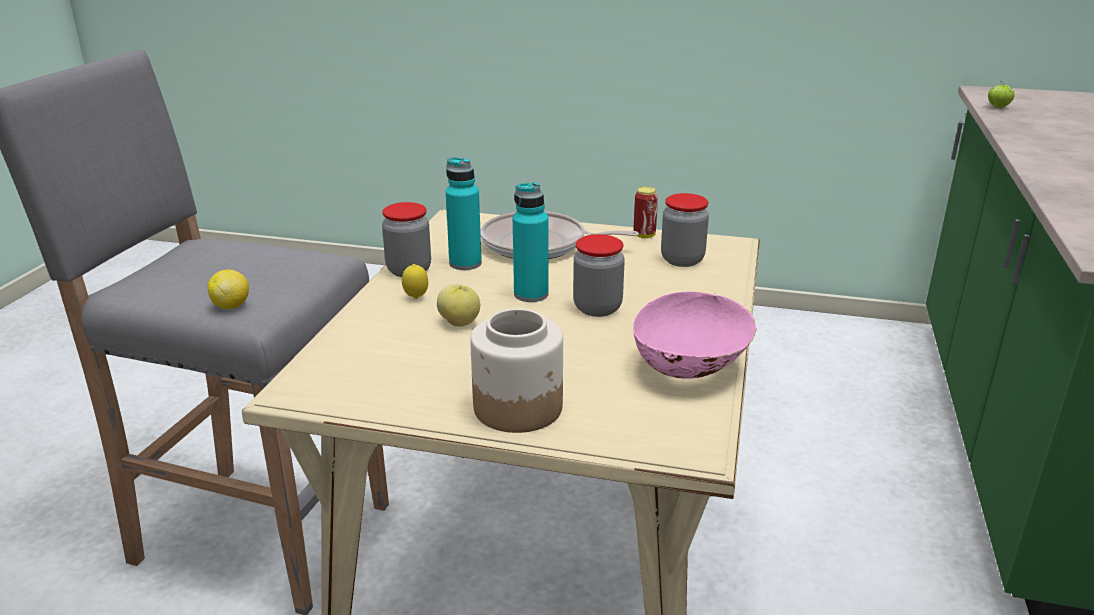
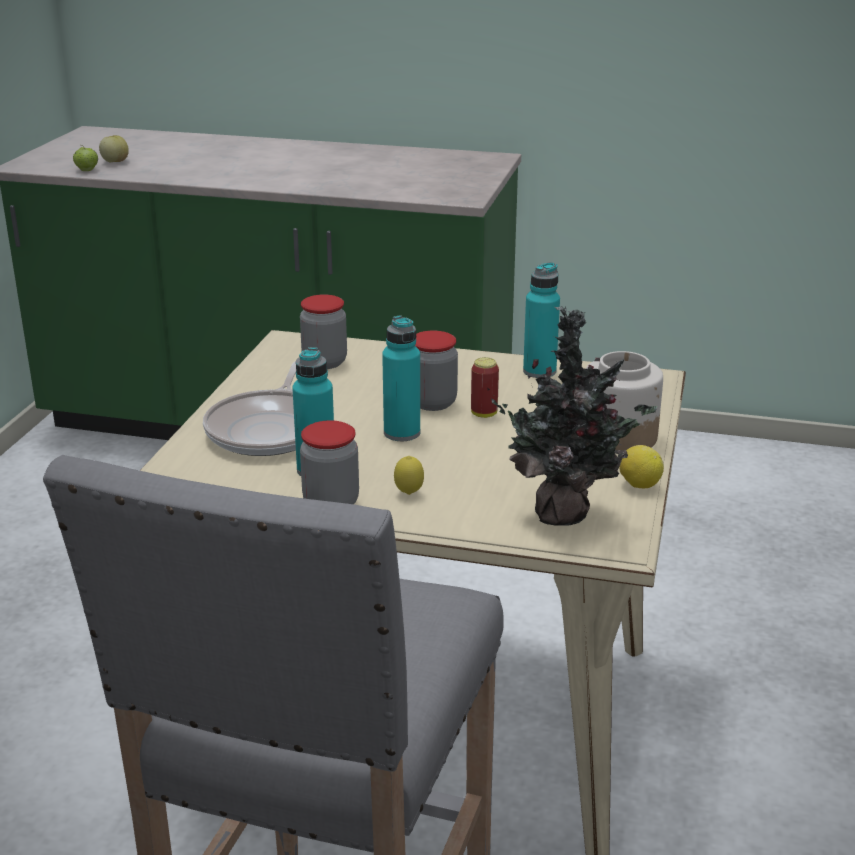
camera: 90 degrees left, 0 degrees up
lemon [207,270,249,309] -> lemon moved to [619,445,664,488]
apple [437,284,480,327] -> apple moved to [99,135,129,162]
can [633,187,658,238] -> can moved to [471,357,499,418]
pink bowl [633,291,757,379] -> turquoise bottle [523,262,560,378]
none -> potted plant [487,306,657,525]

